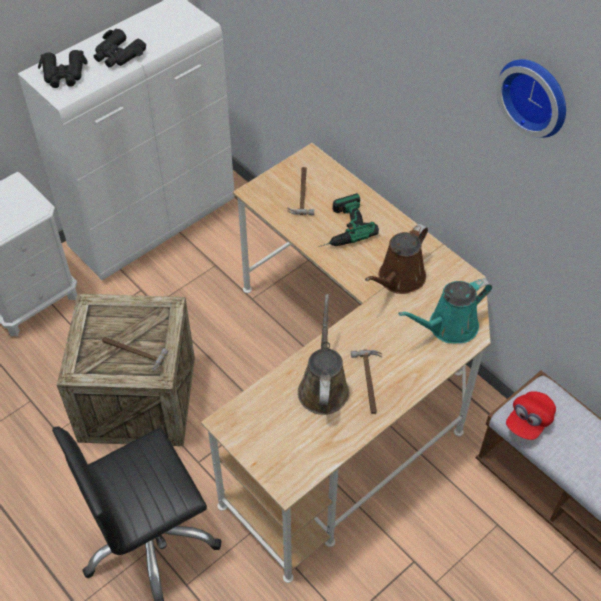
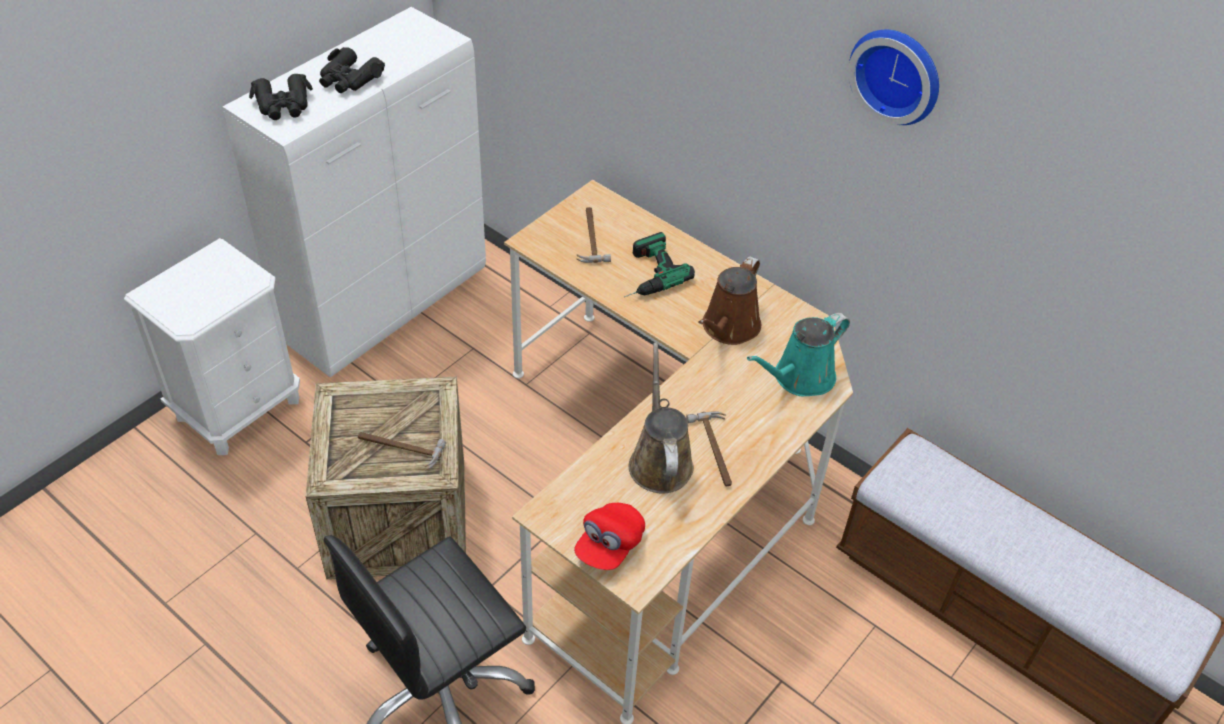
camera: 10 degrees left, 5 degrees down
red cap [506,391,556,440] -> red cap moved to [574,503,645,570]

